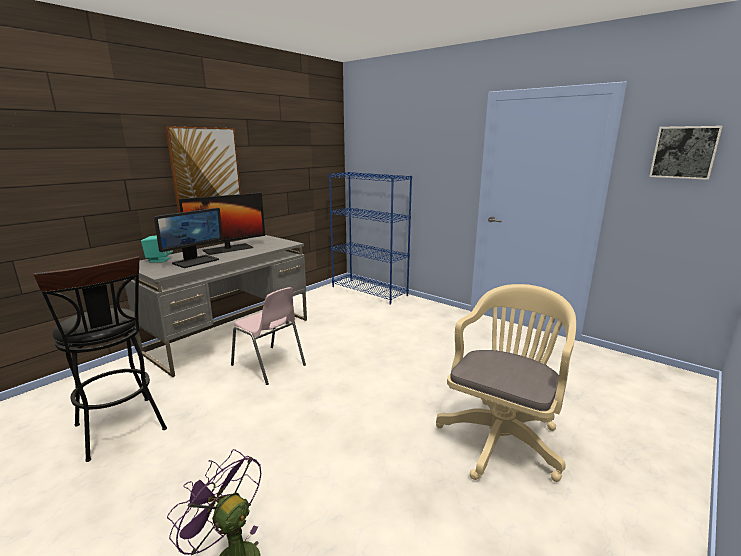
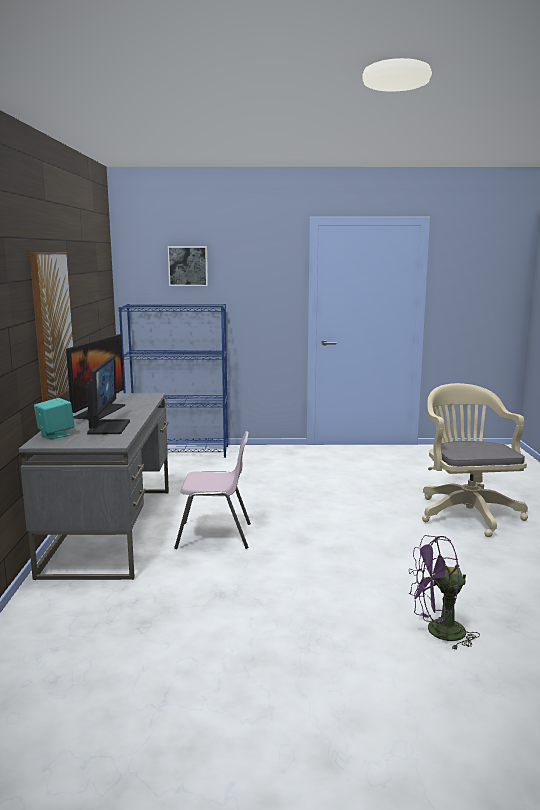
camera: 40 degrees left, 5 degrees down
black stool [33,257,167,462] -> none
picture [649,126,723,180] -> picture moved to [168,246,208,286]

